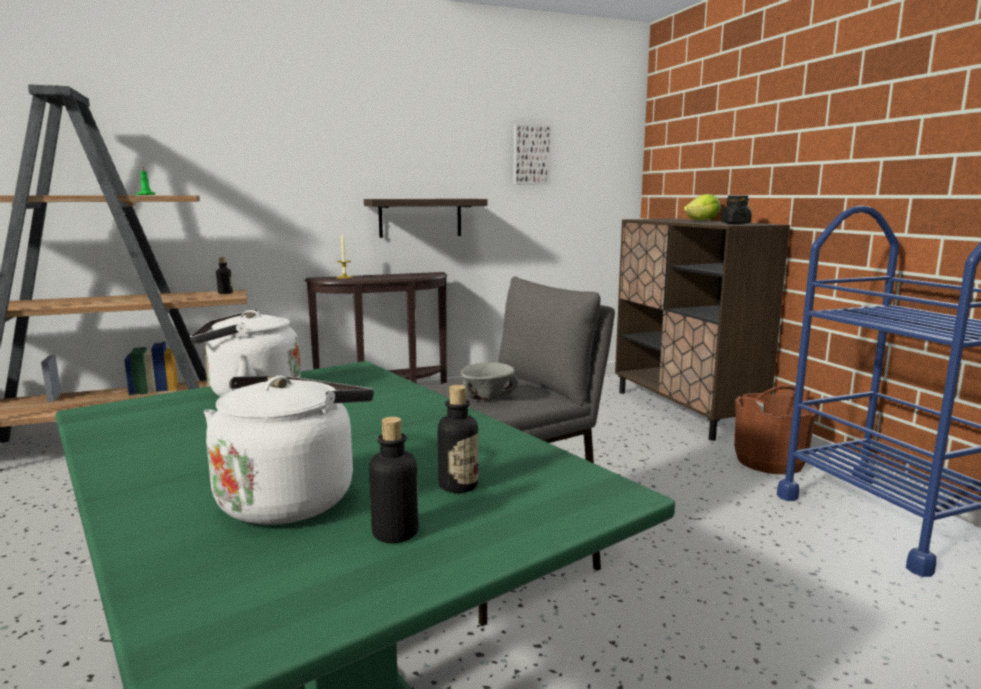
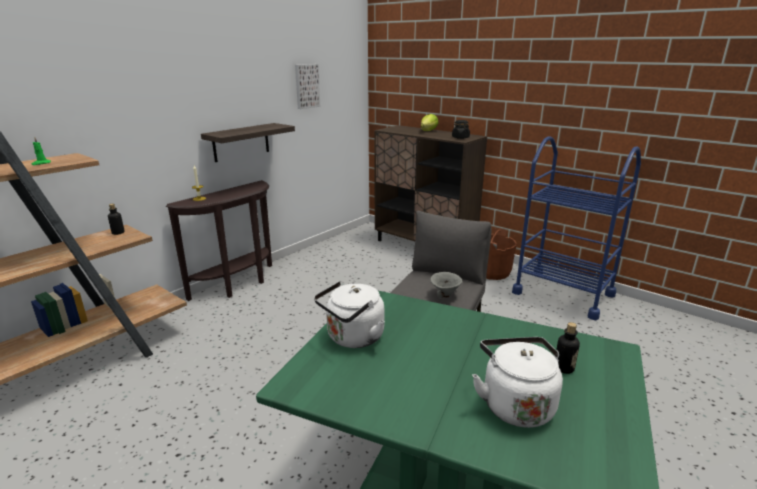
camera: 30 degrees left, 10 degrees up
bottle [369,417,419,543] -> none

